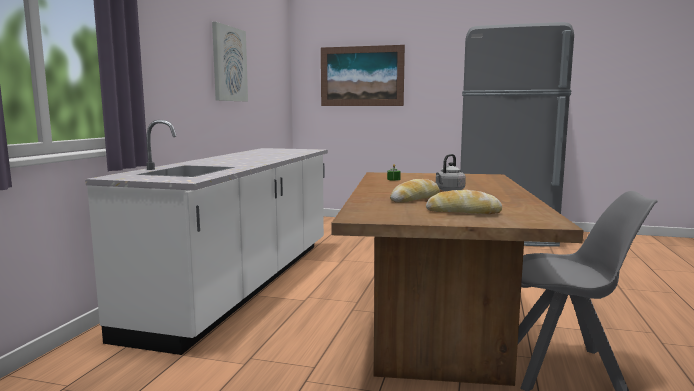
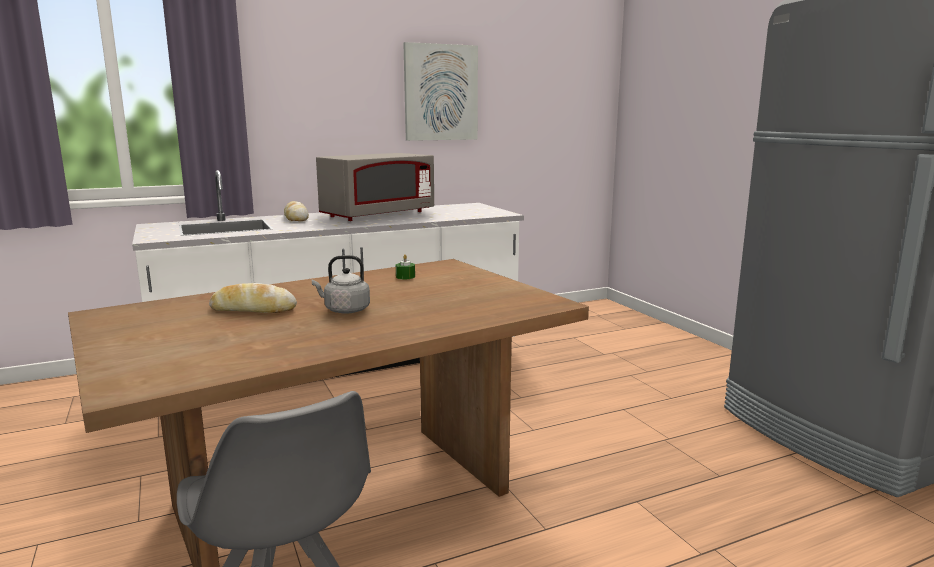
camera: 50 degrees right, 5 degrees up
picture [321,45,405,106] -> none
bread [426,190,502,214] -> bread moved to [284,201,309,221]
none -> grey microwave [316,153,434,221]

